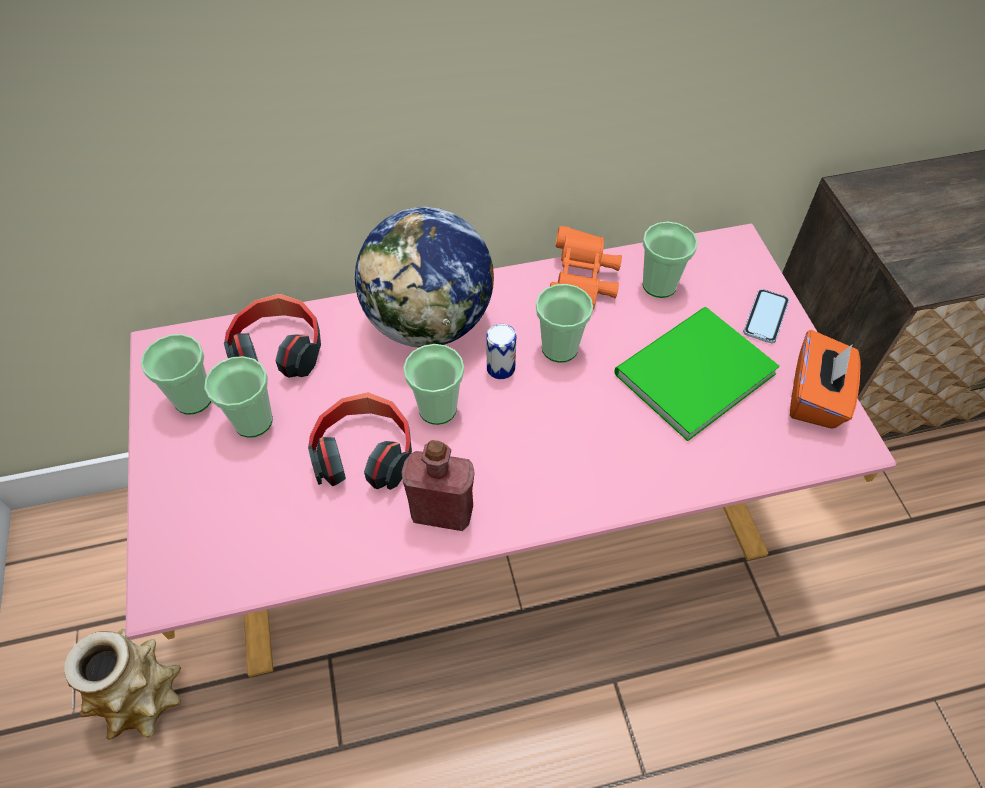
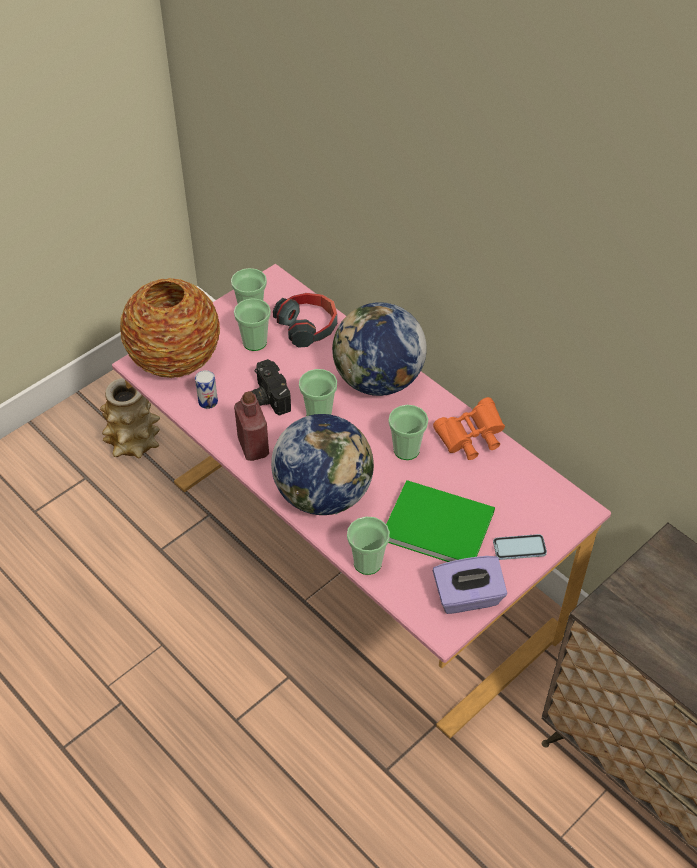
camera: 60 degrees right, 5 degrees down
headphones [308,392,412,490] -> camera [251,359,291,416]
can [486,324,516,379] -> can moved to [195,370,218,409]
cup [642,222,698,298] -> cup moved to [347,517,390,575]
orange tissue box [790,330,860,429] -> purple tissue box [433,556,507,614]
none -> vase [120,278,220,378]
none -> globe [271,414,374,515]

